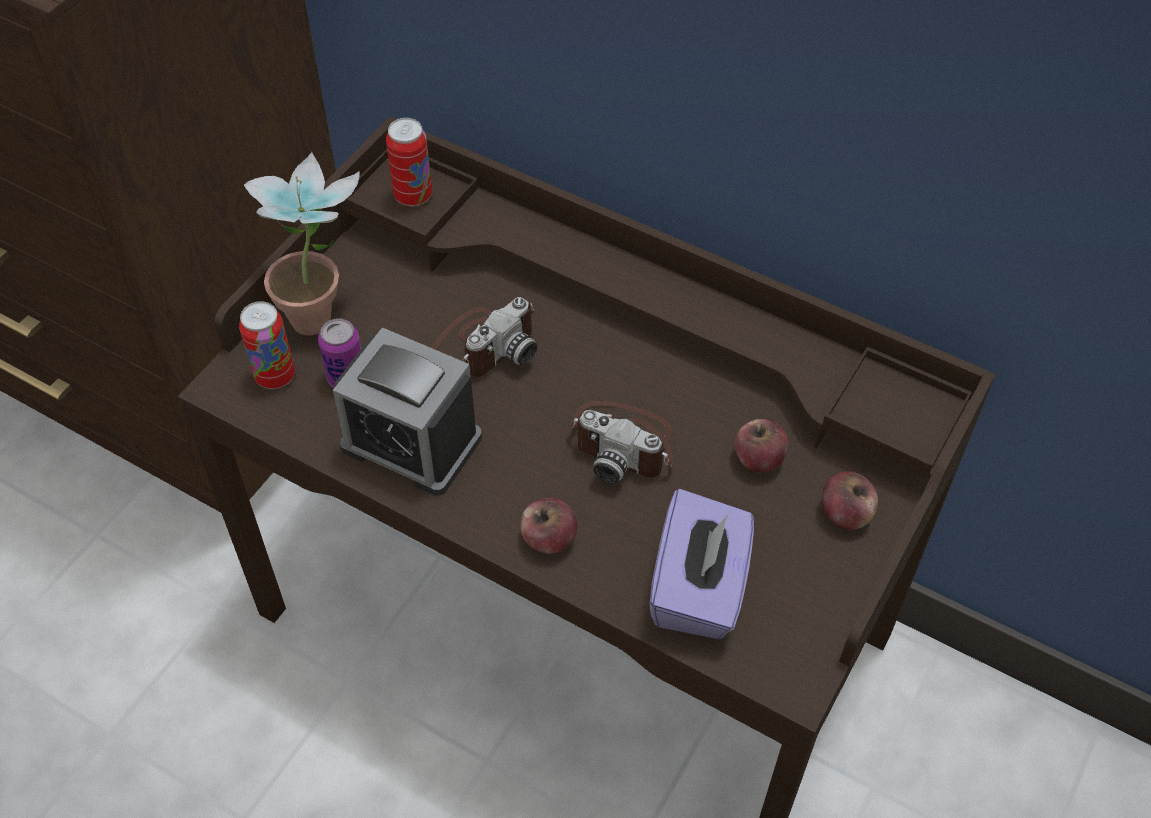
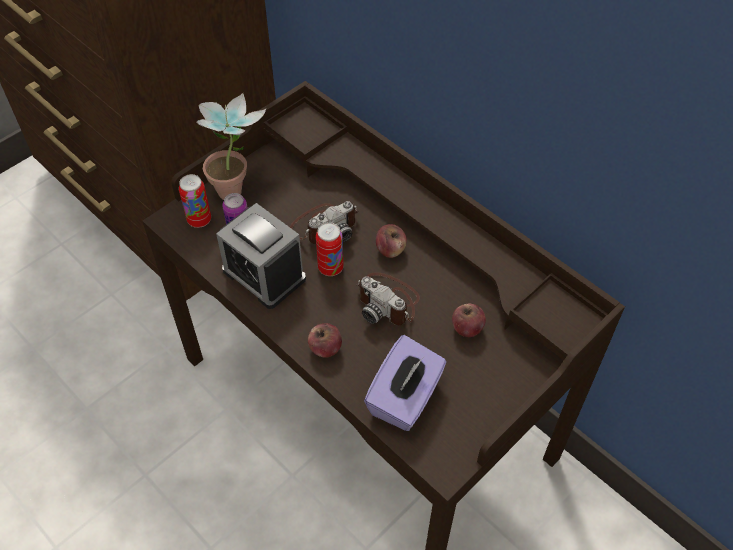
camera: 15 degrees right, 0 degrees up
can [386,118,432,206] -> can moved to [316,222,344,276]
apple [822,471,878,530] -> apple moved to [376,224,407,258]

